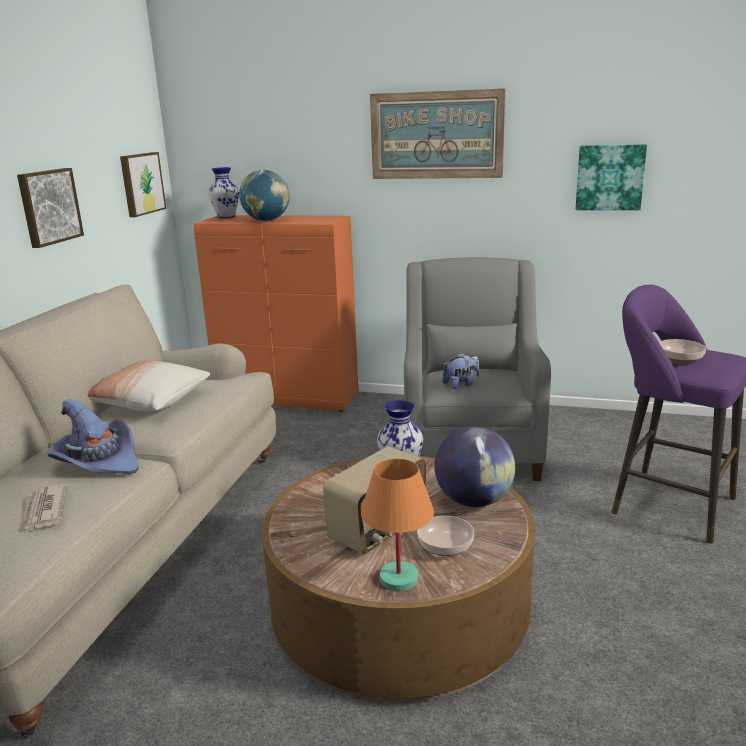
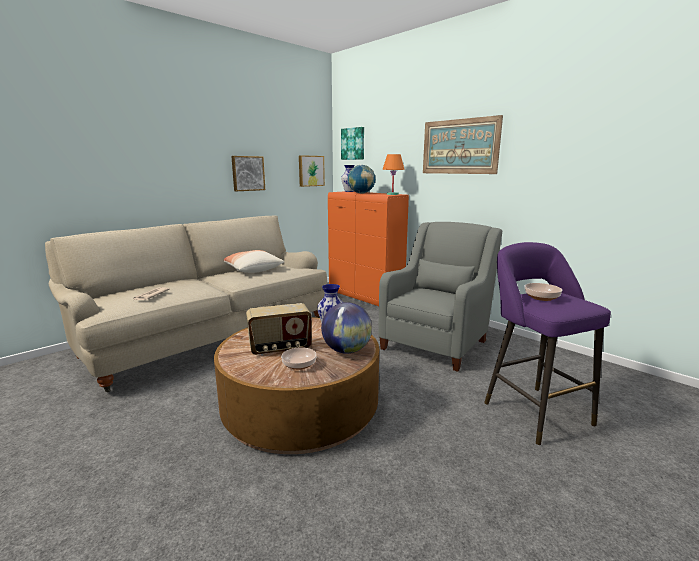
camera: 30 degrees right, 5 degrees down
purple hat [48,399,138,474] -> none
orange table lamp [361,458,434,591] -> orange table lamp moved to [382,154,405,195]
plush toy [442,353,480,389] -> none
picture [576,144,647,210] -> picture moved to [341,127,364,160]

